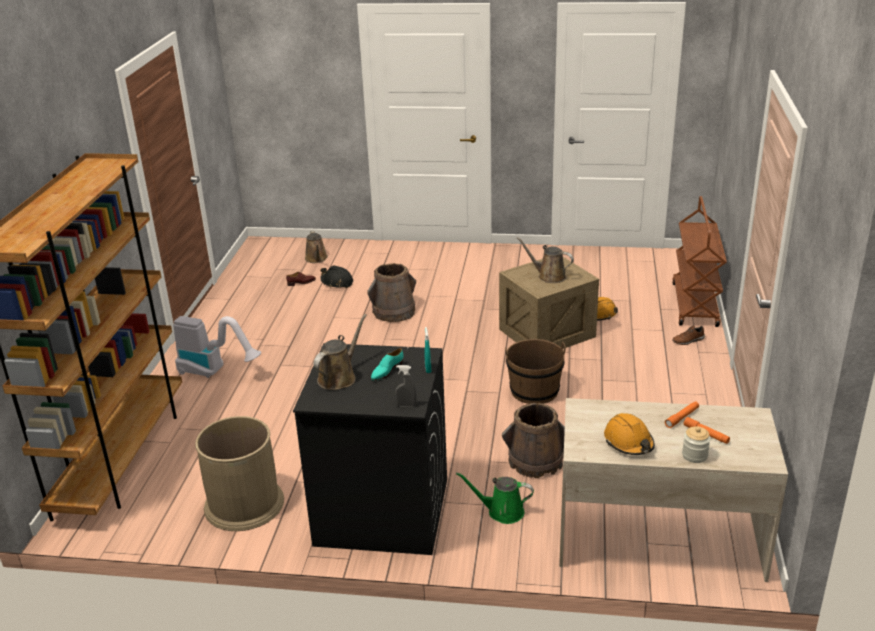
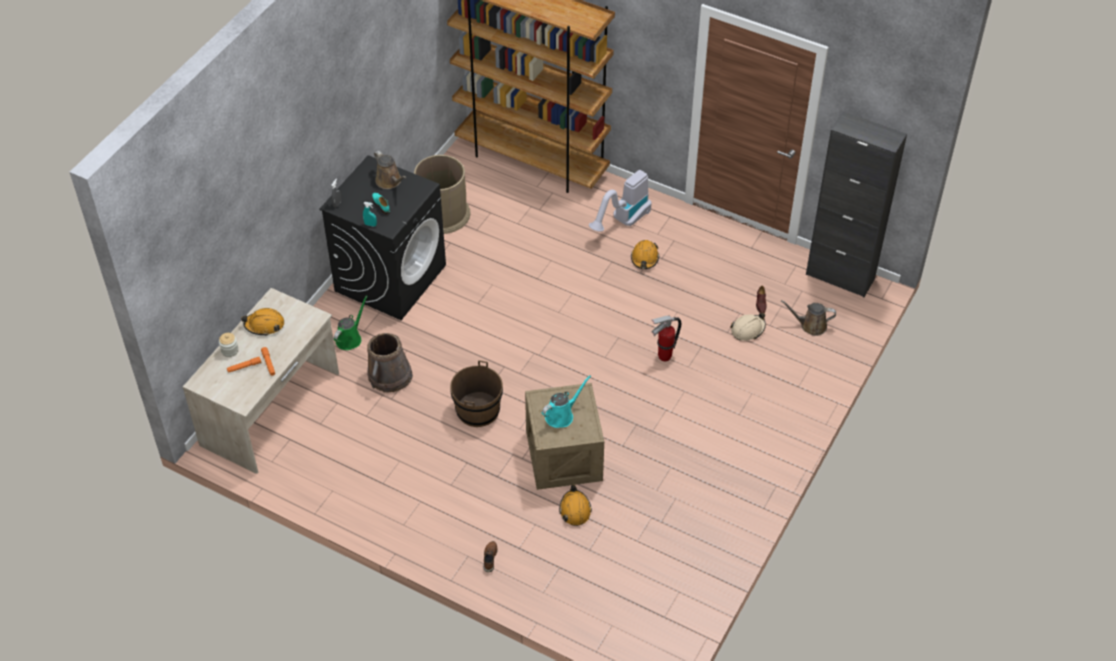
camera: 110 degrees right, 20 degrees up
black hard hat [320,265,353,288] -> beige hard hat [730,313,766,341]
brown bucket [367,263,416,322] -> fire extinguisher [652,316,681,361]
brown watering can [517,237,574,283] -> turquoise watering can [542,375,591,428]
brown cart [672,196,727,327] -> none
none -> orange hard hat [631,240,659,269]
none -> black cabinet [806,111,907,297]

